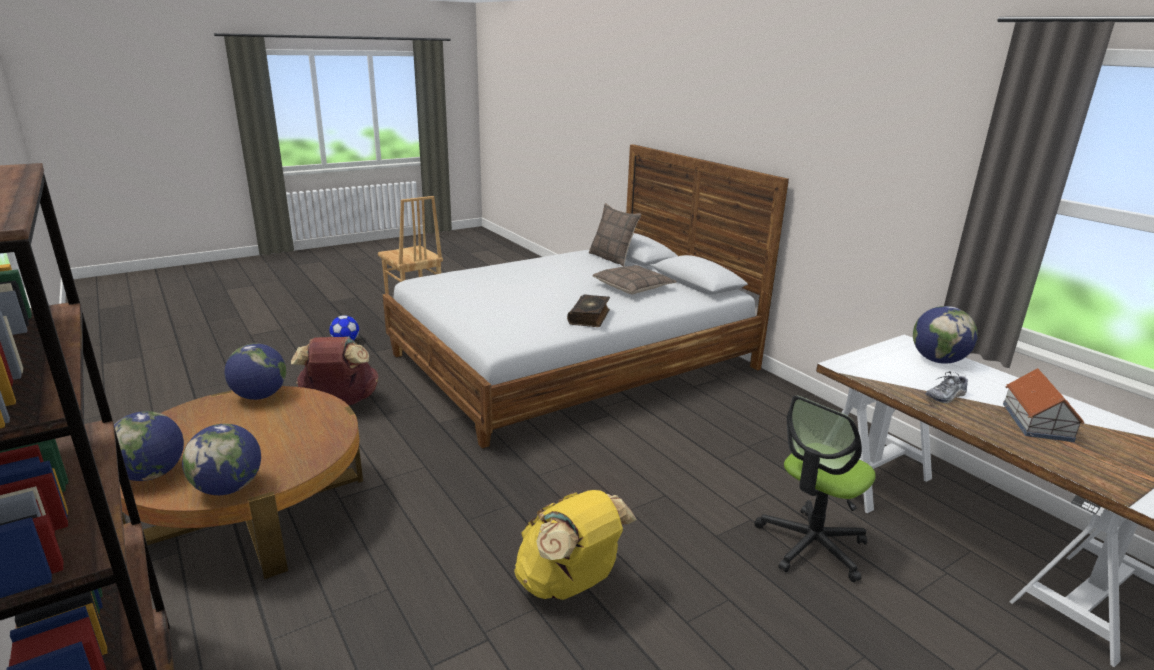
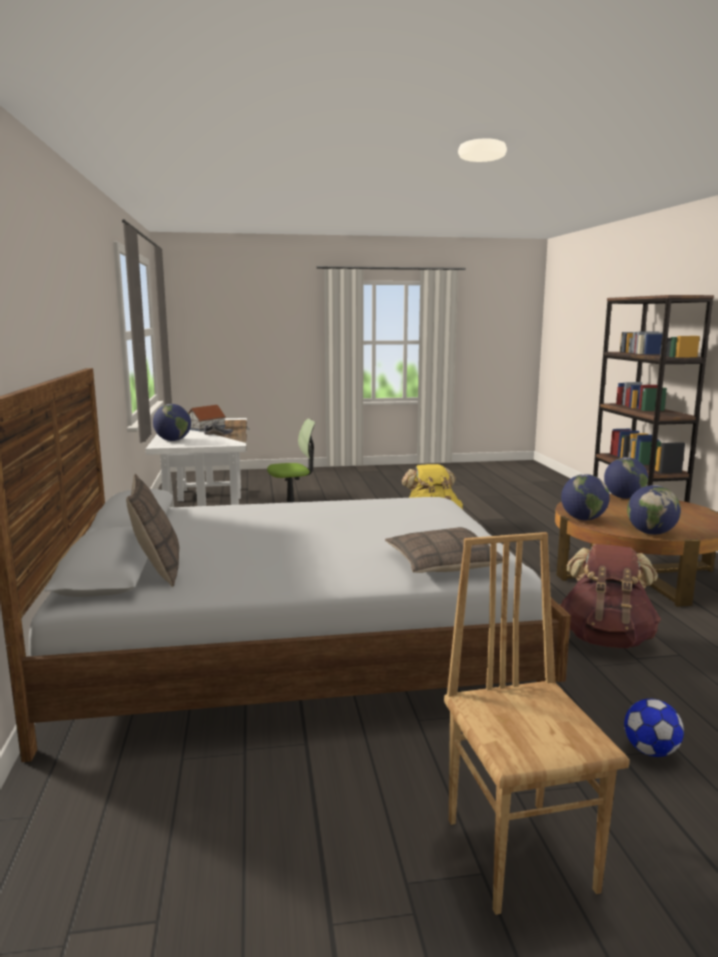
camera: 155 degrees left, 10 degrees down
globe [114,411,184,481] -> globe moved to [561,474,610,520]
book [567,294,610,327] -> none
pillow [592,265,677,294] -> pillow moved to [385,527,503,573]

